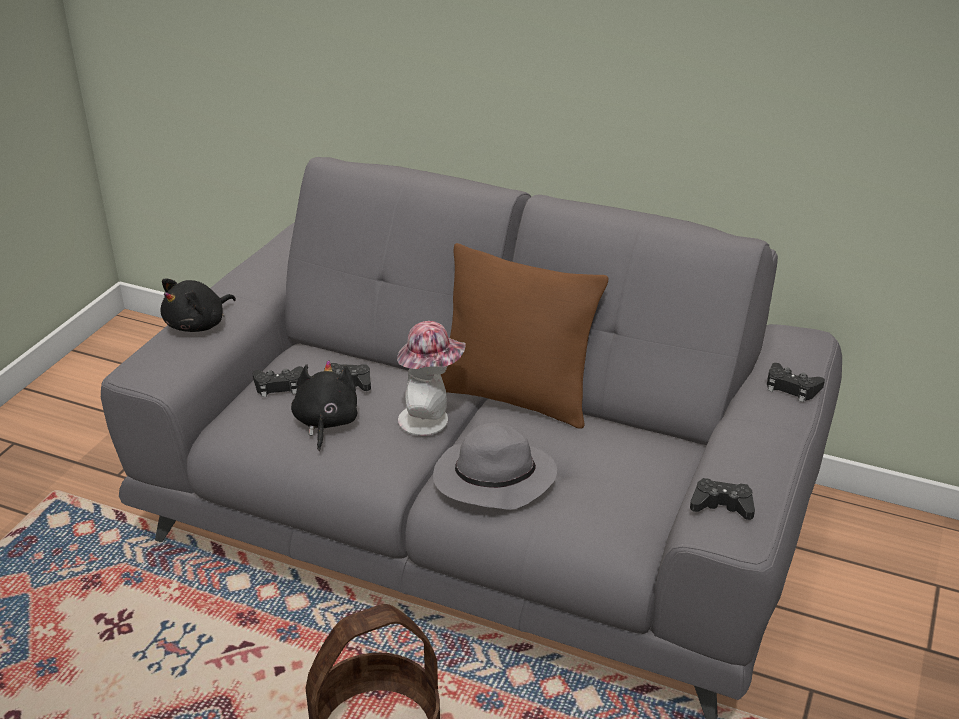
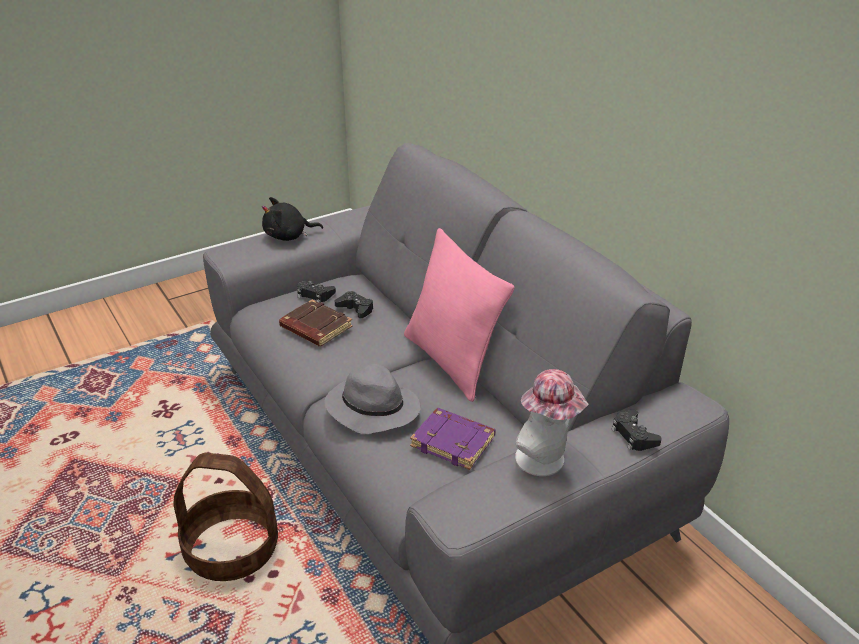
camera: 35 degrees right, 0 degrees up
black plush toy [291,360,358,451] -> brown book [279,300,353,347]
hat [397,321,466,436] -> hat moved to [515,369,589,476]
brown pillow [440,243,609,429] -> pink pillow [404,228,514,402]
black game controller [690,478,755,520] -> none
none -> purple book [410,408,496,470]

